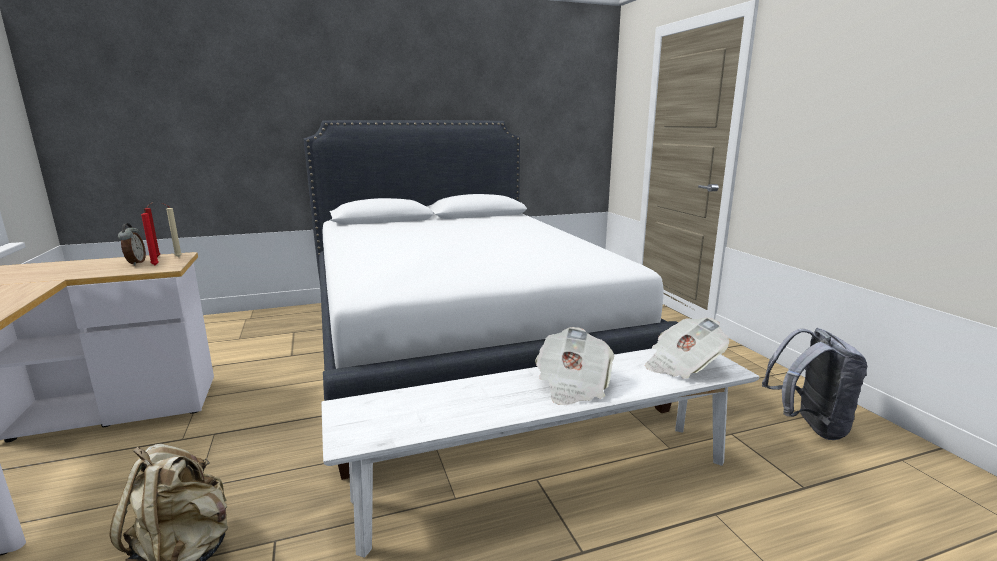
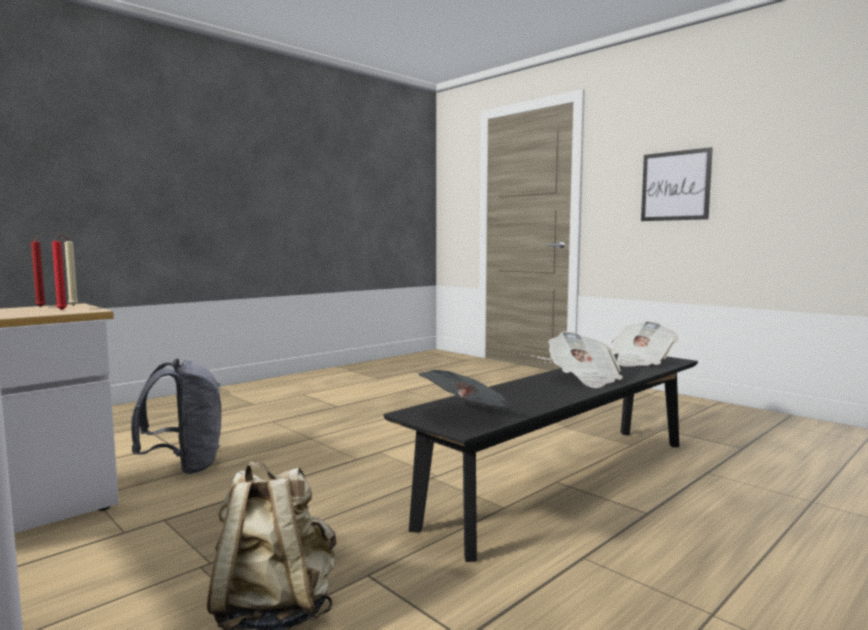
camera: 25 degrees left, 10 degrees down
alarm clock [118,223,146,266] -> none
white bed [303,120,679,480] -> none
white bench [321,349,760,558] -> black bench [383,353,698,562]
grey backpack [762,328,868,440] -> grey backpack moved to [131,359,221,474]
none -> newspaper [418,370,508,406]
none -> picture [641,147,713,221]

